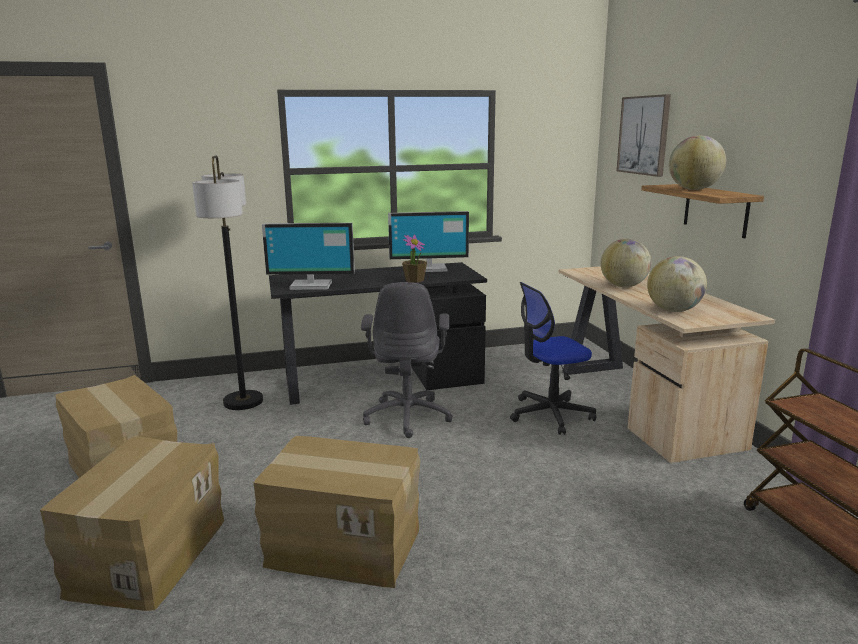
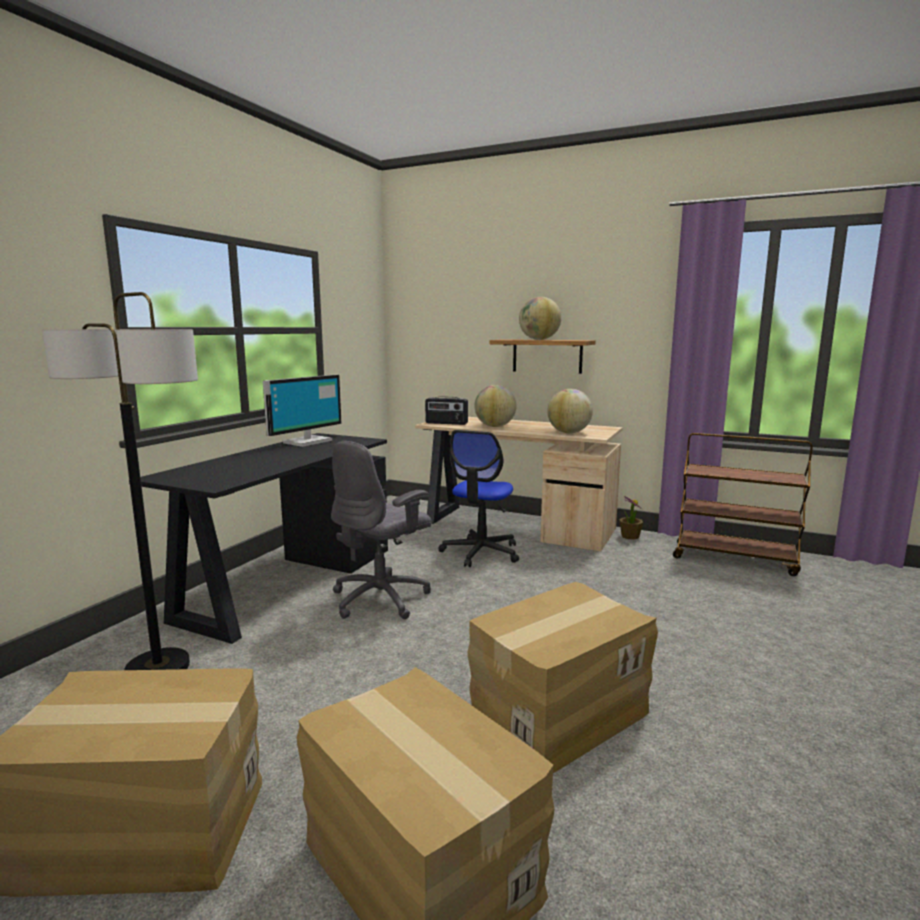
camera: 50 degrees left, 5 degrees down
monitor [262,223,355,290] -> none
grey office chair [361,282,453,438] -> grey office chair turned 90 degrees clockwise [331,441,431,619]
potted plant [402,235,427,283] -> potted plant moved to [619,496,643,540]
picture [616,94,671,177] -> none
none -> radio [425,396,468,425]

